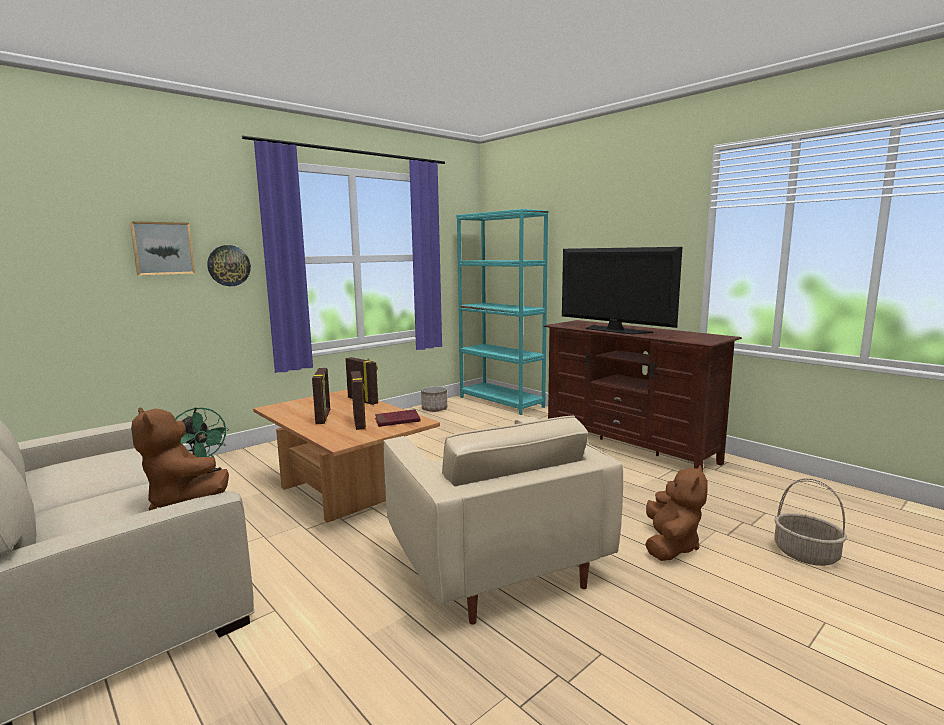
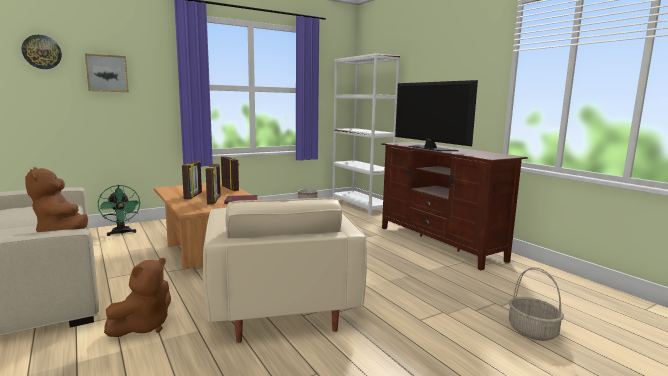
camera: 10 degrees right, 0 degrees up
wall clock [207,245,251,286] -> wall clock moved to [22,35,62,69]
turquoise bookcase [456,209,549,415] -> white bookcase [332,53,401,215]
brown plush toy [645,465,708,561] -> brown plush toy moved to [104,258,171,337]

